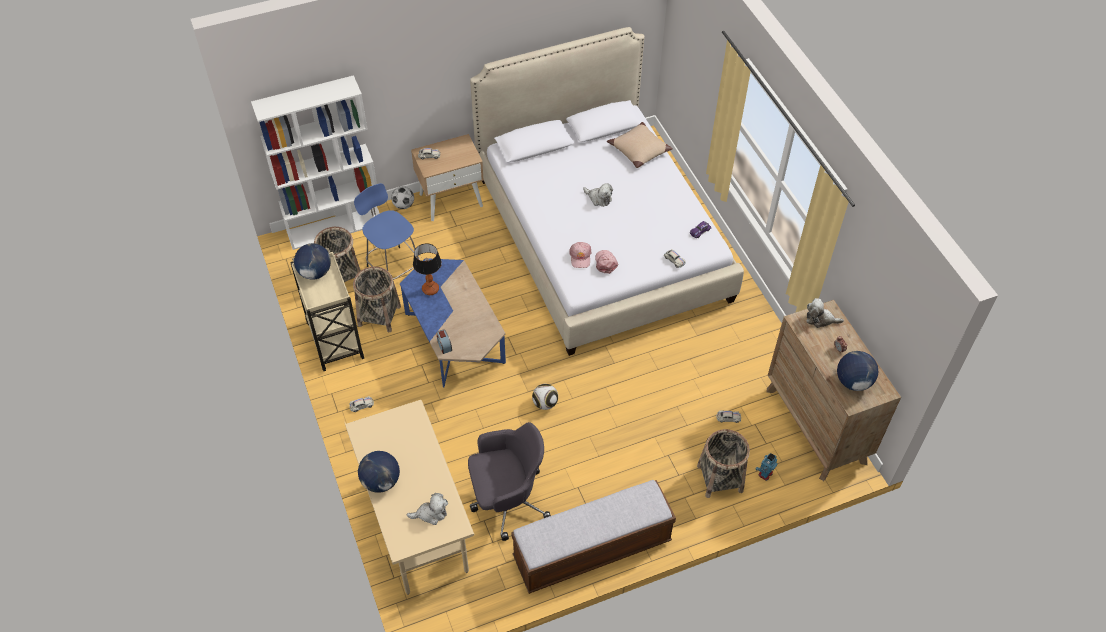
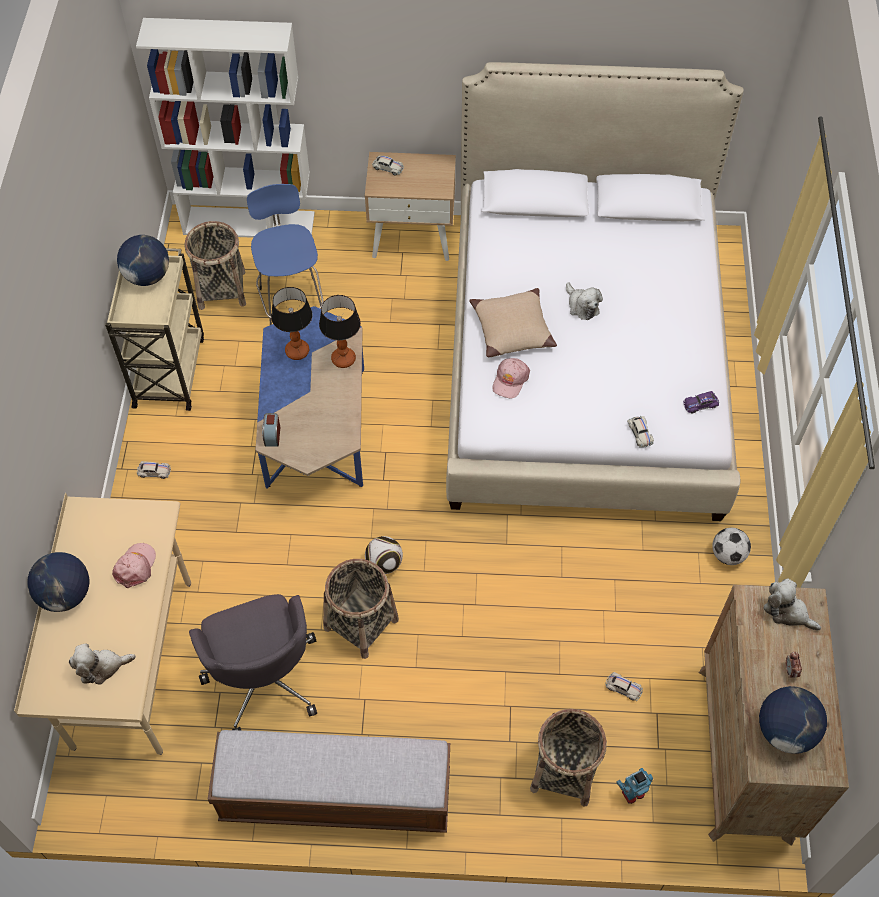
camera: 25 degrees right, 5 degrees up
basket [353,267,401,332] -> basket moved to [323,559,399,659]
football [391,186,414,209] -> football moved to [712,528,751,565]
plush toy [407,493,448,525] -> plush toy turned 150 degrees clockwise [69,643,136,685]
grey office chair [468,422,551,541] -> grey office chair turned 60 degrees clockwise [189,594,317,730]
pink cap [595,250,618,274] -> pink cap moved to [112,543,156,588]
beige pillow [607,122,673,168] -> beige pillow moved to [469,288,557,357]
none -> table lamp [319,295,361,368]

